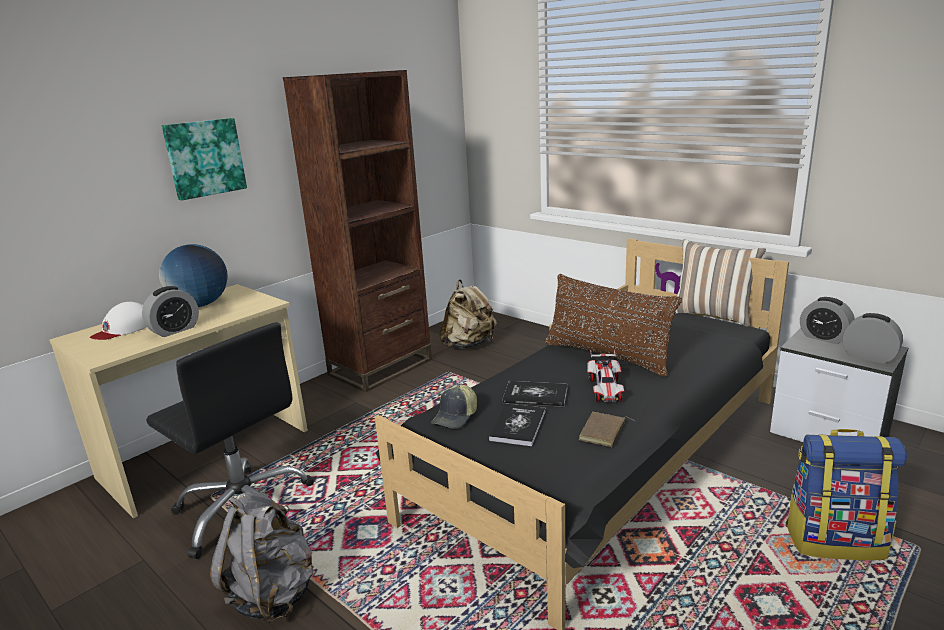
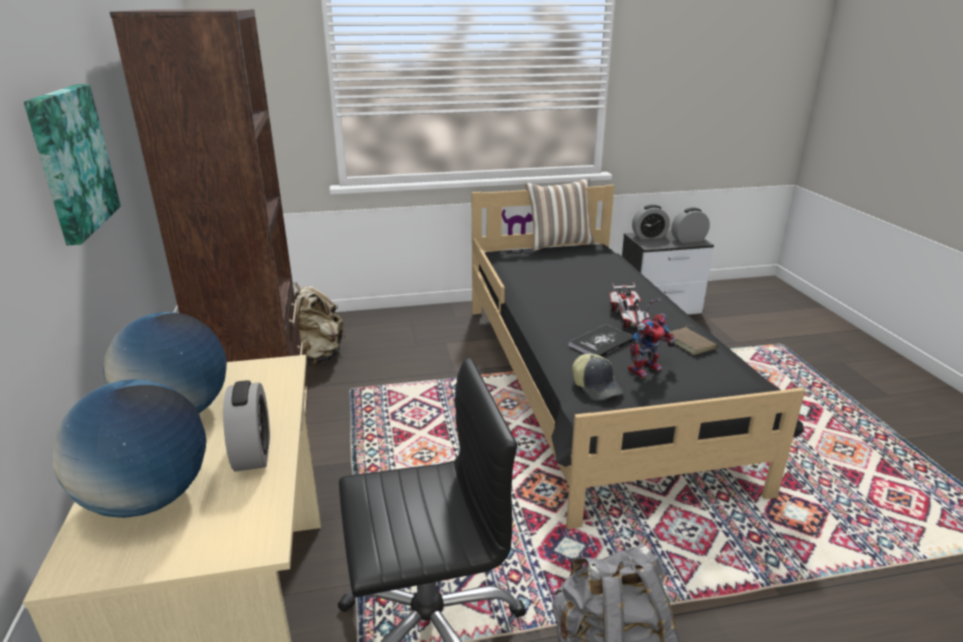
camera: 55 degrees left, 5 degrees up
white cap [90,302,147,340] -> globe [53,379,206,518]
book [489,404,546,446] -> toy robot [628,299,676,379]
brown pillow [545,274,682,377] -> none
toy car [587,350,624,402] -> toy car turned 45 degrees clockwise [609,282,650,328]
backpack [785,429,907,560] -> none

